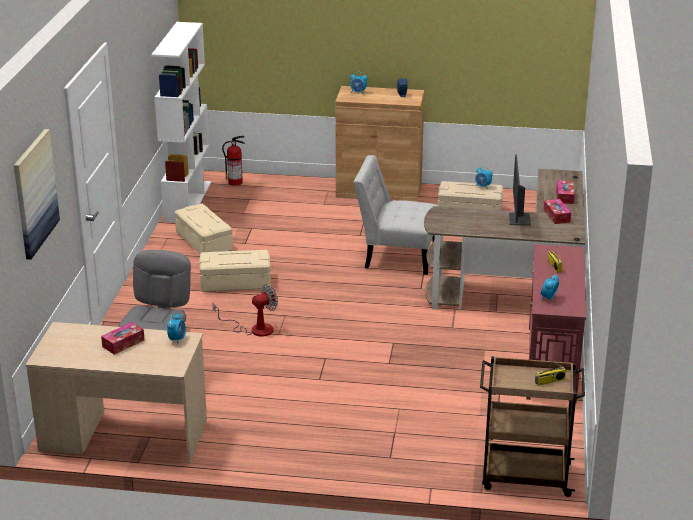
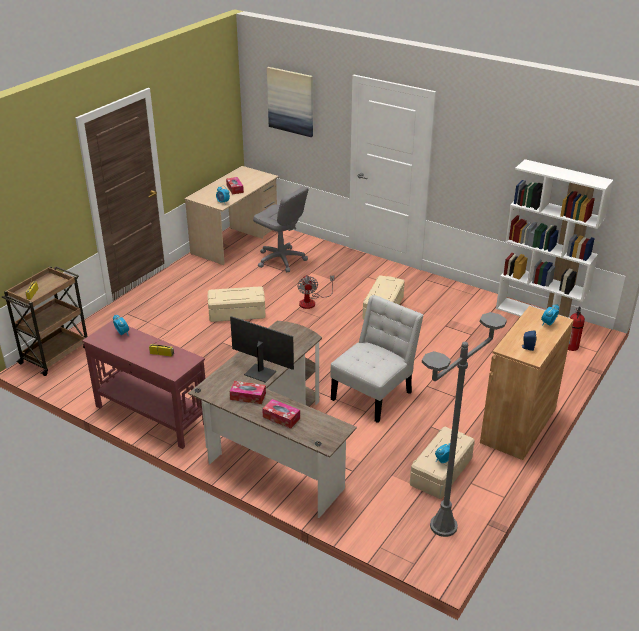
camera: 115 degrees right, 5 degrees up
beige storage box [175,204,233,254] -> beige storage box moved to [208,286,266,322]
none -> grey floor lamp [422,312,507,537]

